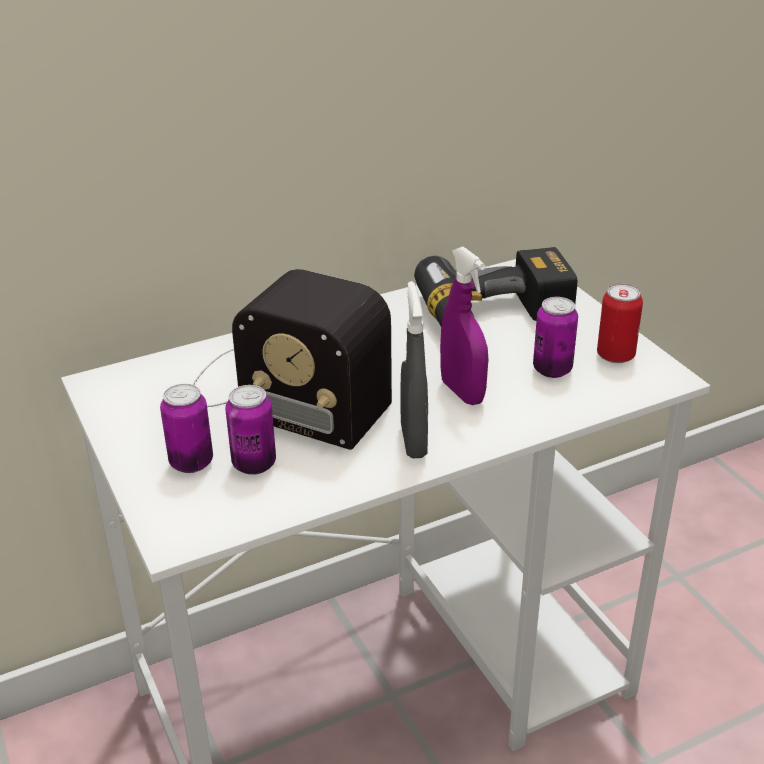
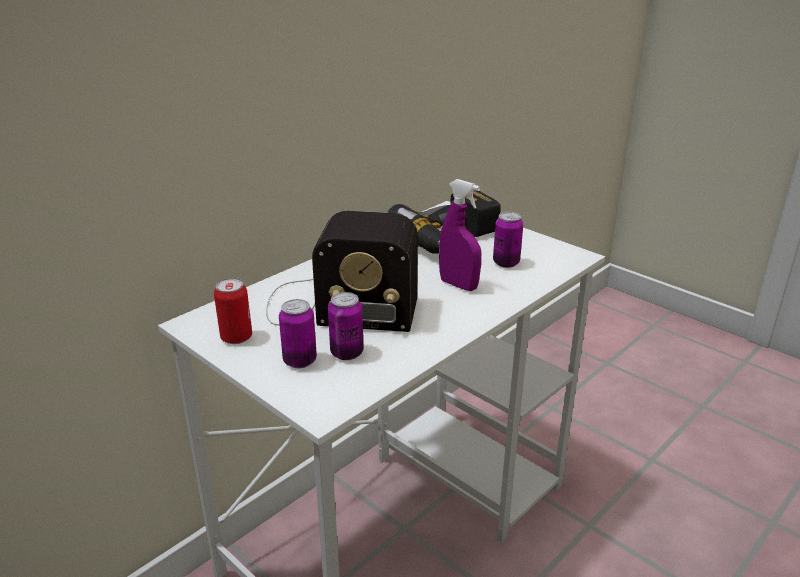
camera: 20 degrees left, 5 degrees down
grey spray bottle [400,281,428,458] -> none
can [597,284,643,363] -> can moved to [214,278,252,344]

